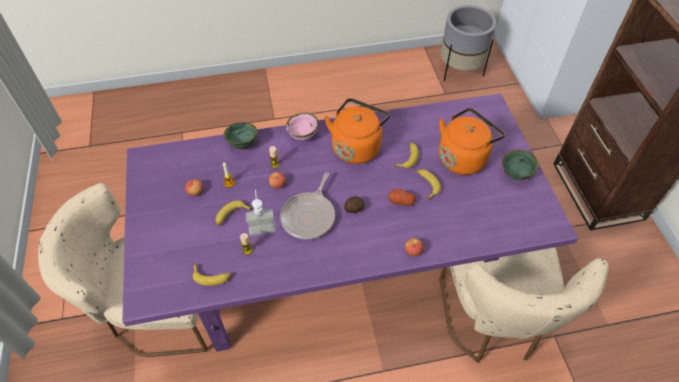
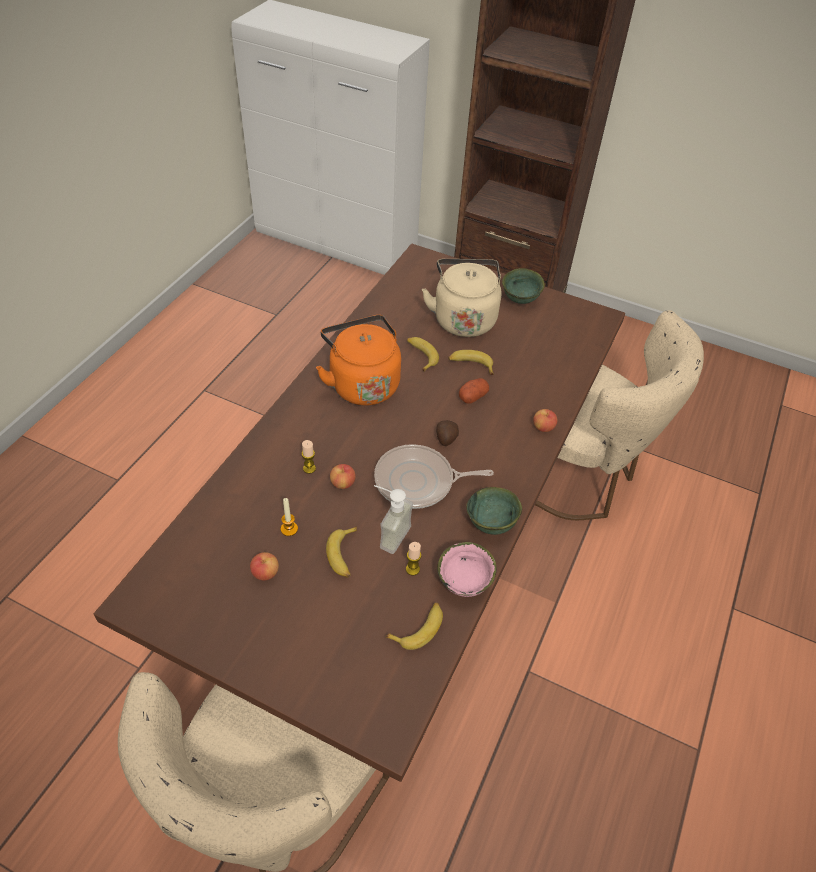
camera: 55 degrees left, 5 degrees down
purple dining table [122,93,578,352] -> brown dining table [94,244,625,782]
green bowl [224,122,258,150] -> green bowl moved to [466,487,522,535]
frying pan [280,172,335,240] -> frying pan turned 120 degrees clockwise [374,444,494,509]
pink bowl [286,113,318,141] -> pink bowl moved to [437,542,497,597]
orange kettle [438,108,505,175] -> beige kettle [422,259,501,337]
grey planter [440,5,496,81] -> none

